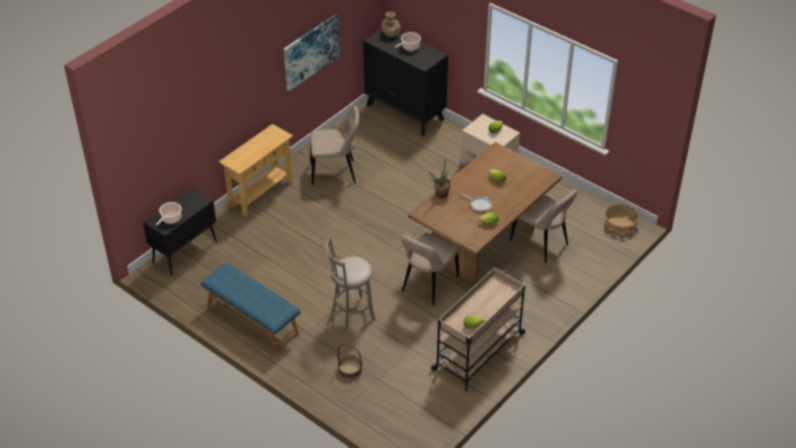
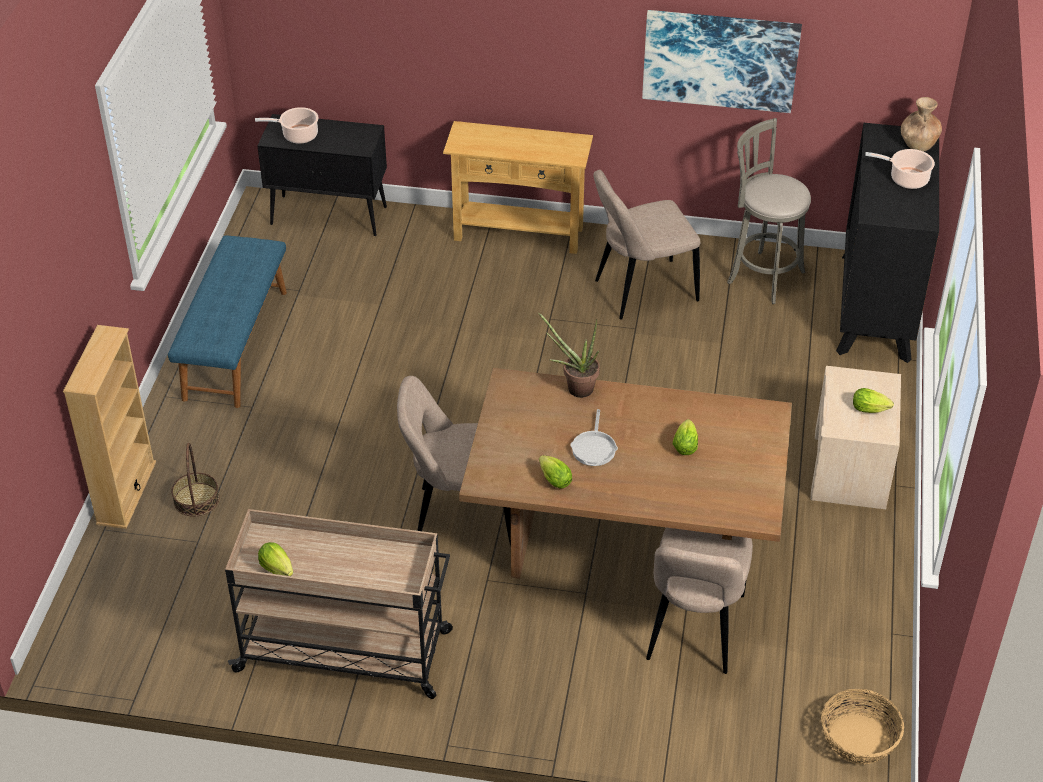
camera: 60 degrees right, 0 degrees up
beige chair [310,106,359,186] -> beige chair turned 105 degrees clockwise [593,170,700,320]
grey stool [326,237,375,329] -> grey stool moved to [727,118,811,304]
none -> beige bookcase [63,325,156,529]

